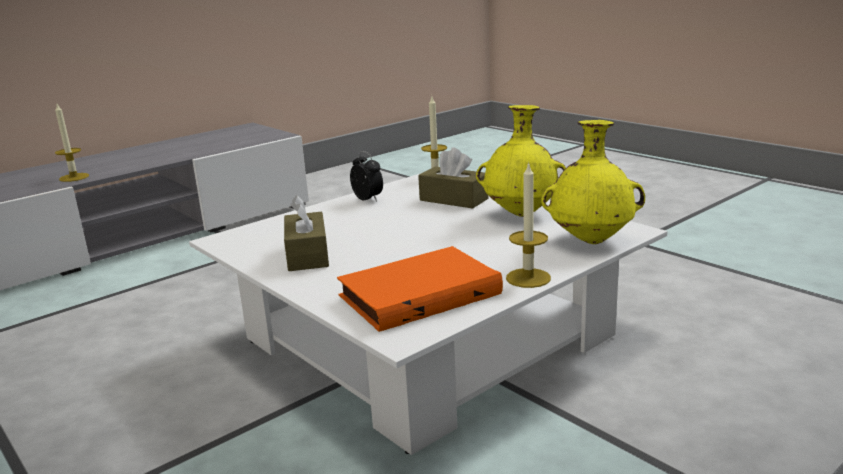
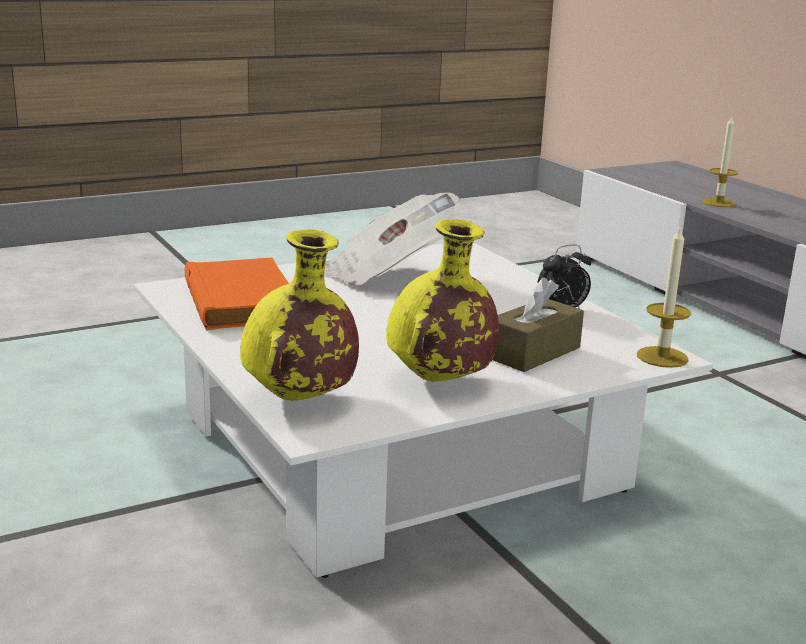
camera: 100 degrees right, 0 degrees up
brown tissue box [284,195,329,271] -> newspaper [324,192,460,285]
candle [506,162,551,288] -> none

